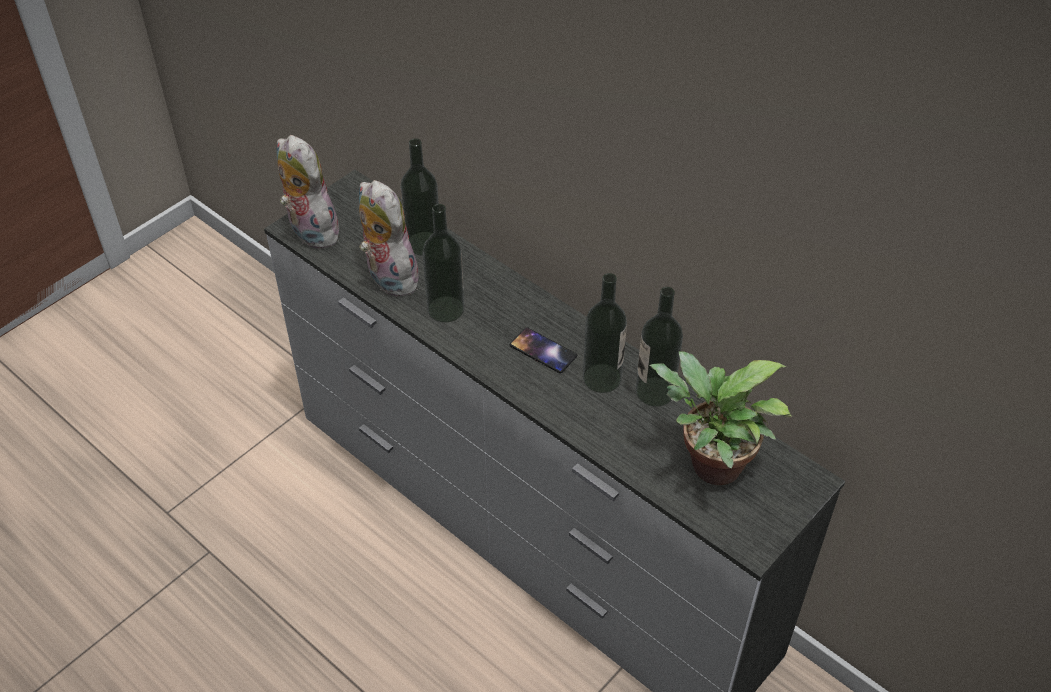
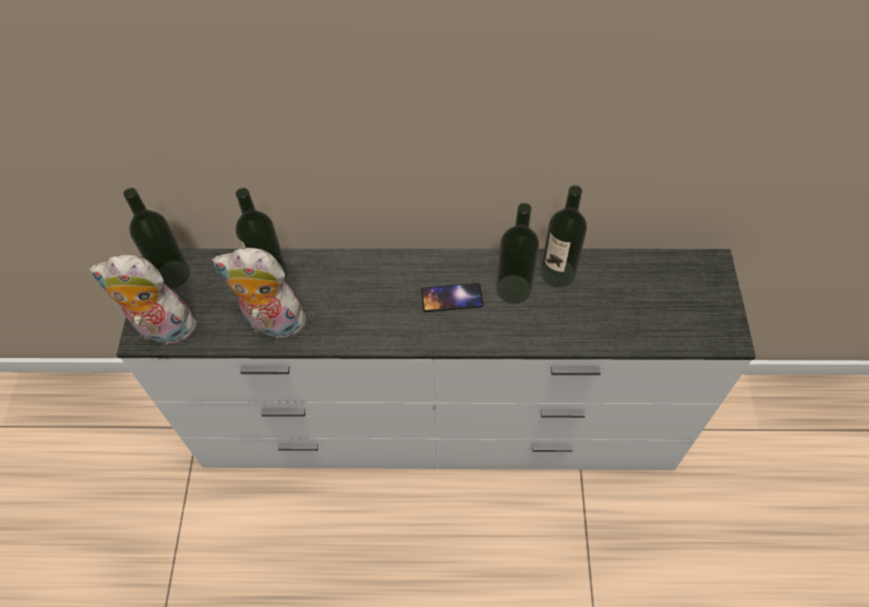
camera: 40 degrees left, 10 degrees up
bottle [422,204,464,322] -> bottle moved to [123,188,190,288]
potted plant [649,351,792,485] -> none

